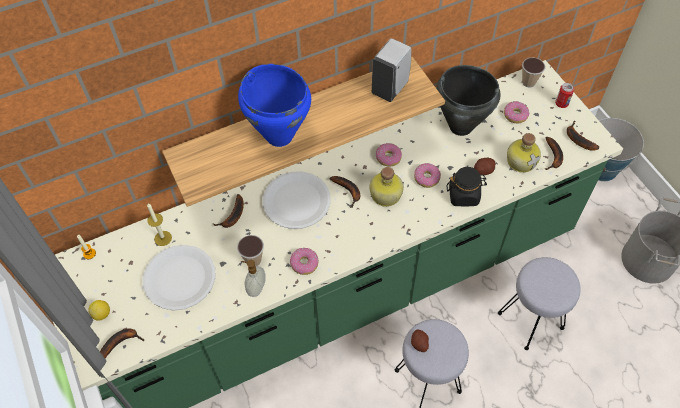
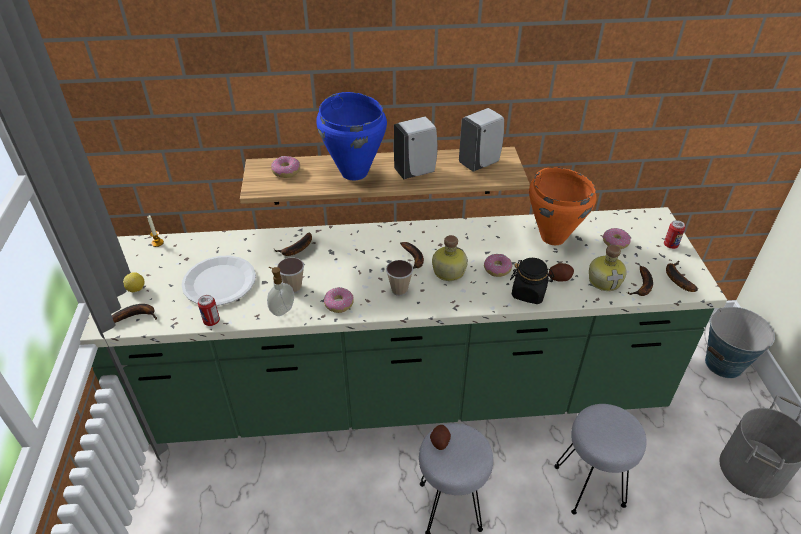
camera: 20 degrees right, 15 degrees down
candle [147,203,172,246] -> none
white plate [263,171,331,229] -> none
donut [376,143,402,167] -> donut moved to [271,156,300,178]
black cooking pot [436,65,501,136] -> orange cooking pot [529,167,597,245]
cup [522,57,545,88] -> cup moved to [386,260,414,296]
none -> can [198,295,220,326]
none -> white soap dispenser [394,117,438,179]

